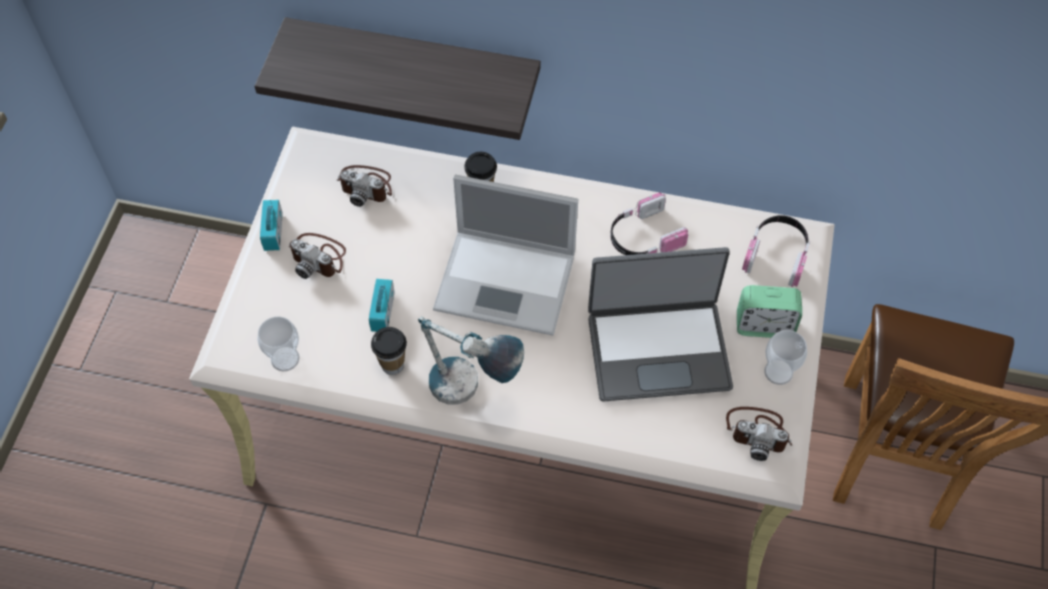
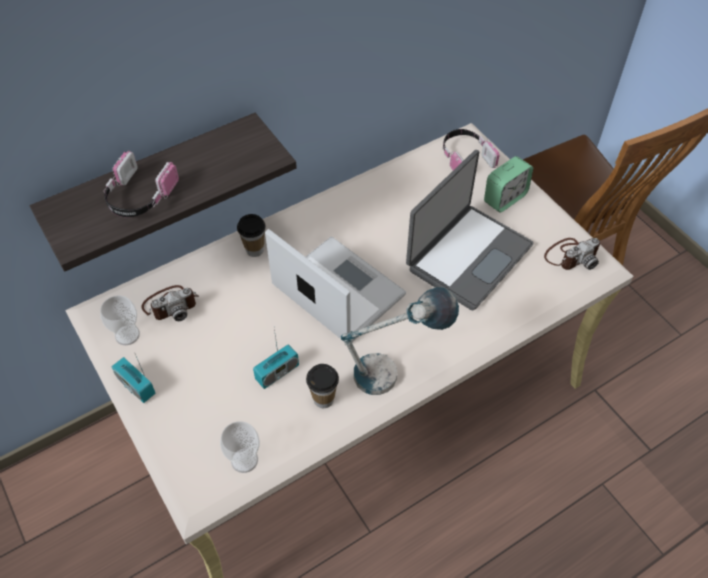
camera: 45 degrees left, 5 degrees down
camera [288,233,346,279] -> none
radio [369,279,395,332] -> radio turned 90 degrees counterclockwise [253,329,299,389]
laptop [433,175,578,336] -> laptop turned 105 degrees counterclockwise [265,229,406,342]
headphones [610,192,688,255] -> headphones moved to [104,151,179,217]
cup [764,330,807,385] -> cup moved to [100,296,140,345]

